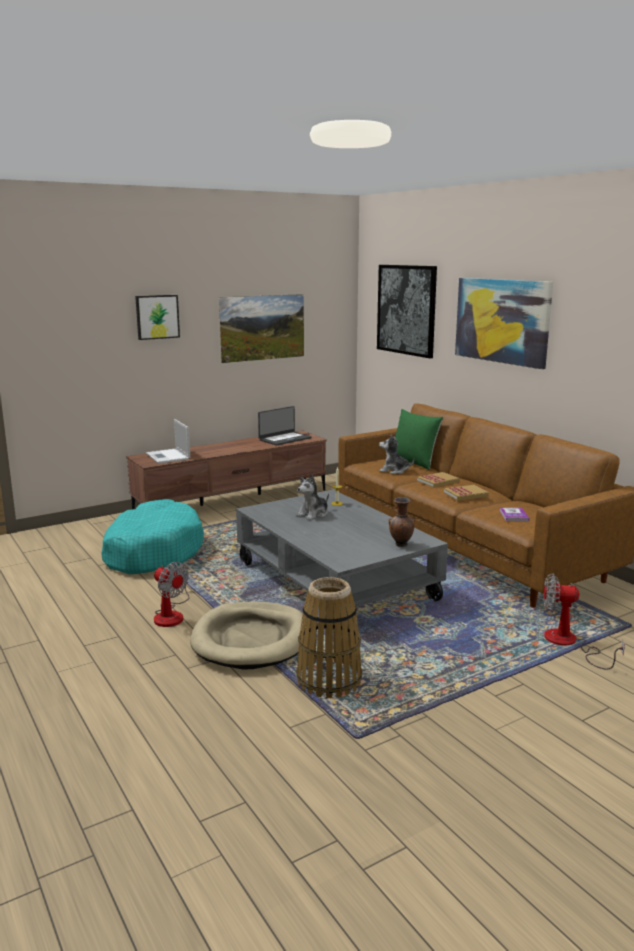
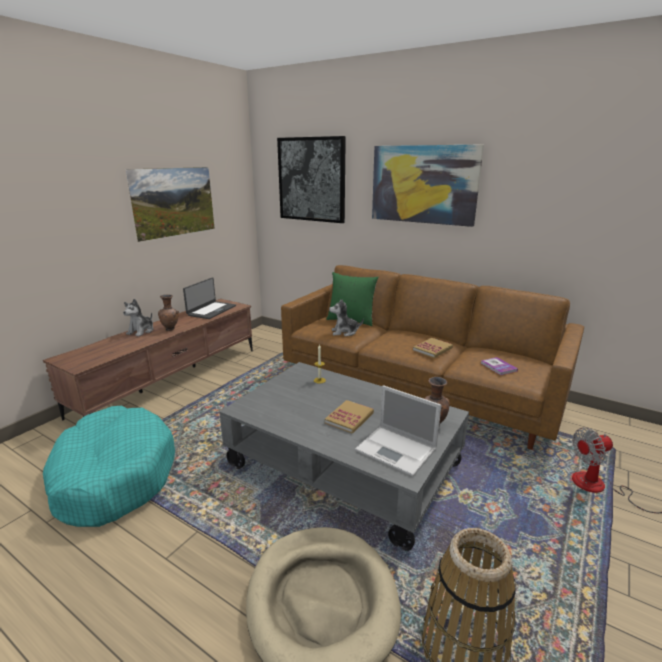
camera: 25 degrees left, 5 degrees up
picture [135,295,180,340] -> none
laptop [146,419,190,464] -> laptop moved to [355,385,441,477]
fan [154,562,190,627] -> none
plush toy [296,475,329,520] -> plush toy moved to [123,299,154,336]
book [417,472,460,488] -> book moved to [325,400,374,434]
none -> brown vase [158,294,179,331]

